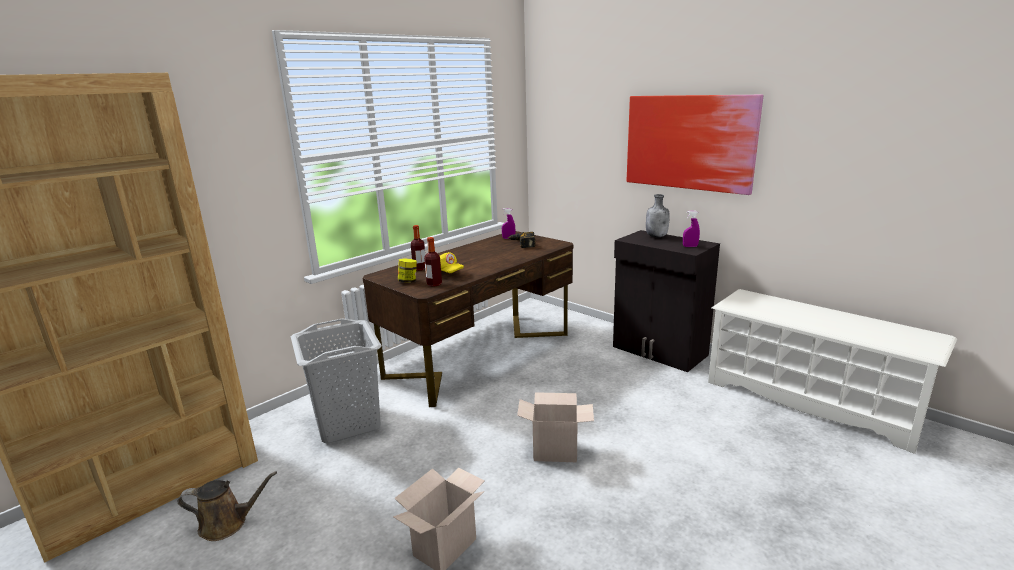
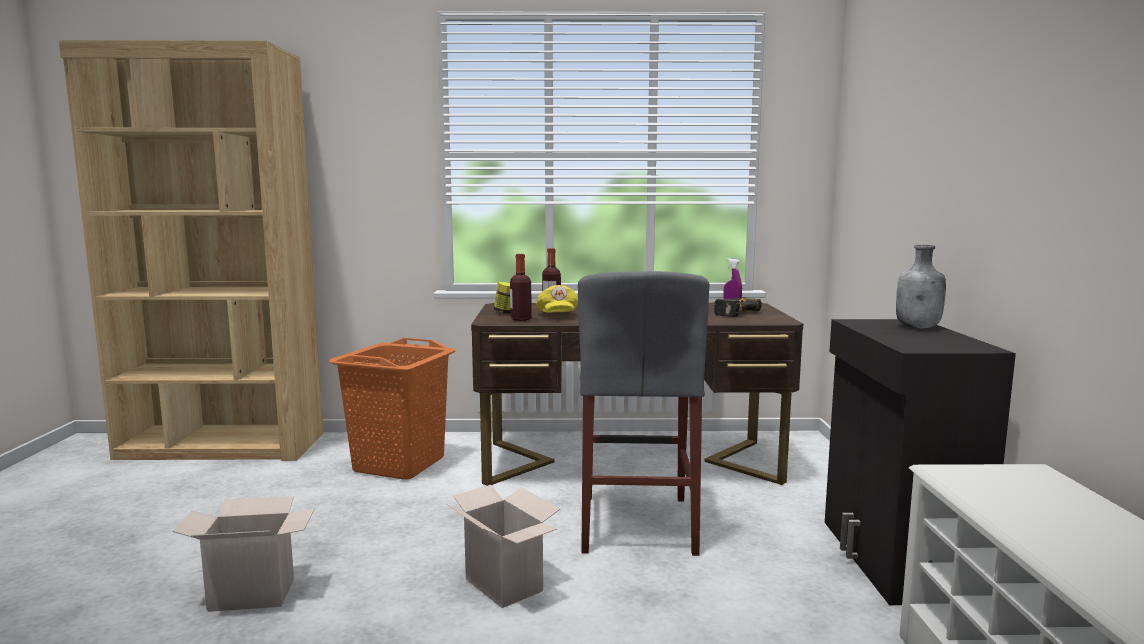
camera: 45 degrees right, 10 degrees down
brown watering can [178,472,277,541] -> none
grey laundry basket [291,318,382,443] -> orange laundry basket [329,338,455,480]
picture [627,95,763,195] -> none
purple spray bottle [683,211,700,247] -> none
none -> grey stool [578,271,709,556]

